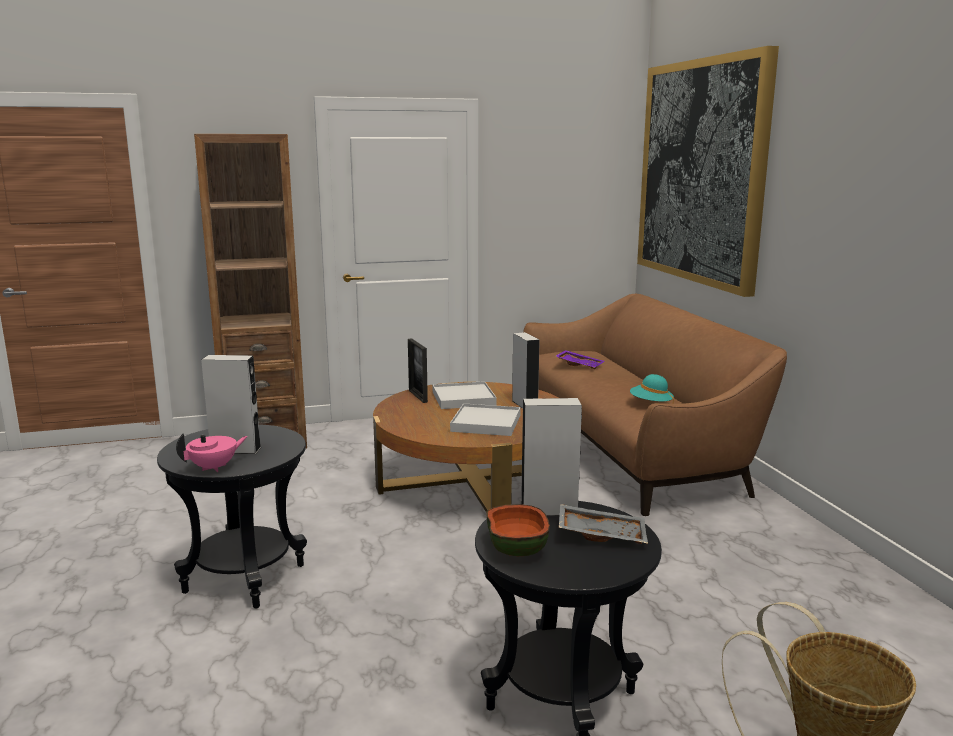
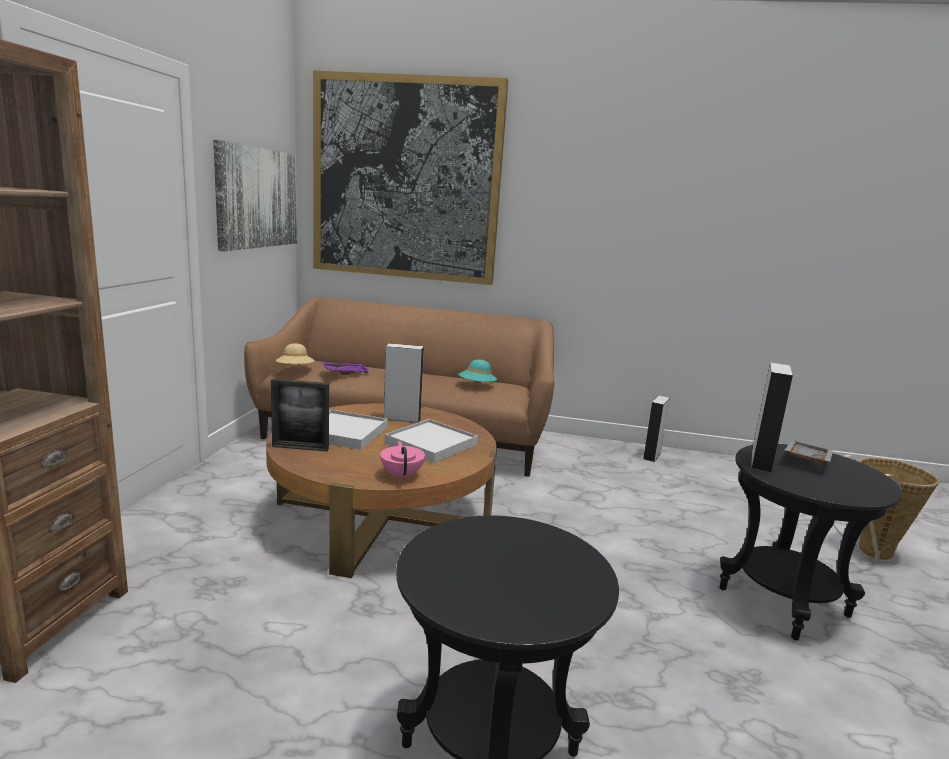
camera: 65 degrees left, 0 degrees up
pink teapot [176,433,248,472] -> pink teapot moved to [380,441,425,480]
grey speaker [201,355,261,454] -> grey speaker moved to [643,396,670,462]
bowl [486,504,550,556] -> none
none -> picture [213,140,297,251]
none -> beige hat [275,343,315,365]

